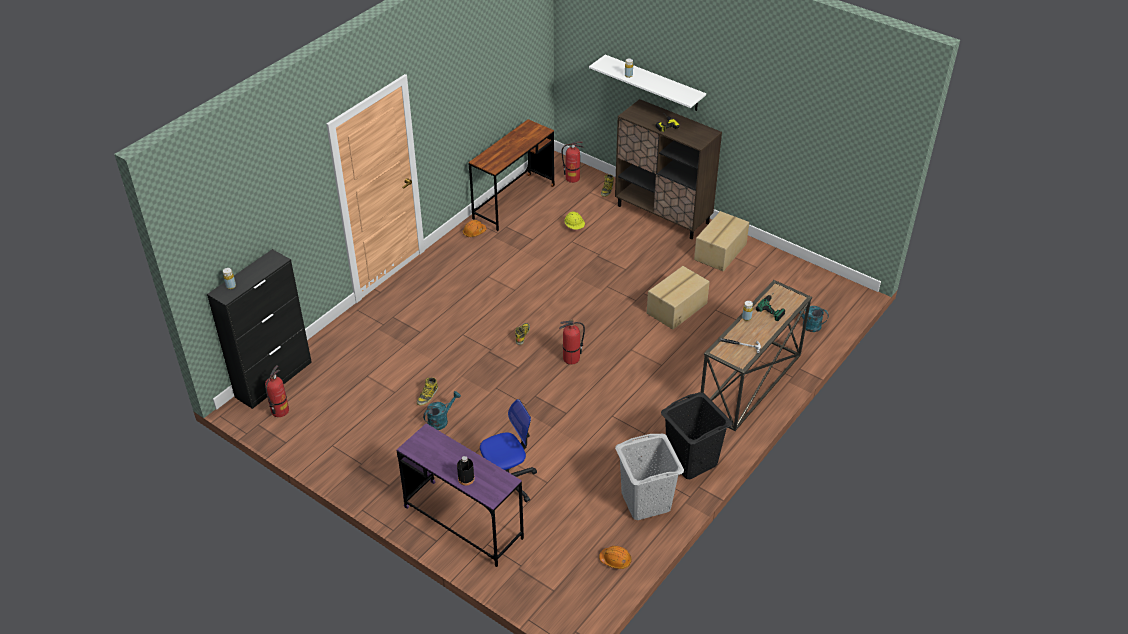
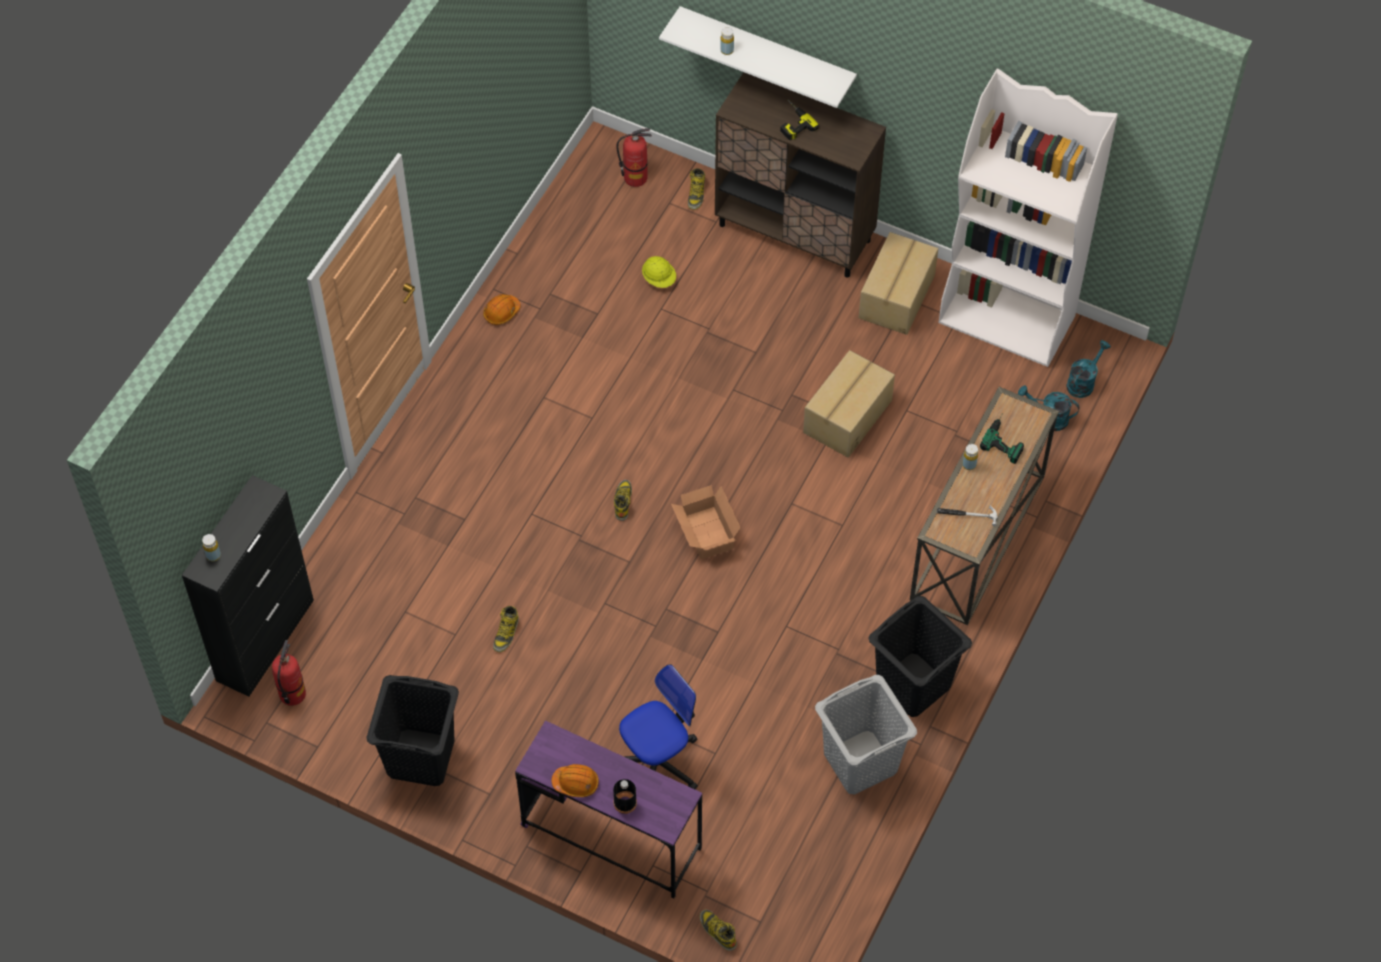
camera: 10 degrees left, 15 degrees up
turquoise watering can [423,391,461,430] -> turquoise watering can moved to [1066,340,1111,398]
brown desk [469,119,555,231] -> none
fire extinguisher [559,319,585,365] -> cardboard box [671,485,740,559]
orange hard hat [599,546,632,569] -> orange hard hat moved to [551,764,599,797]
none -> black laundry basket [366,675,459,786]
none -> boot [700,909,737,951]
none -> white bookcase [938,68,1118,367]

